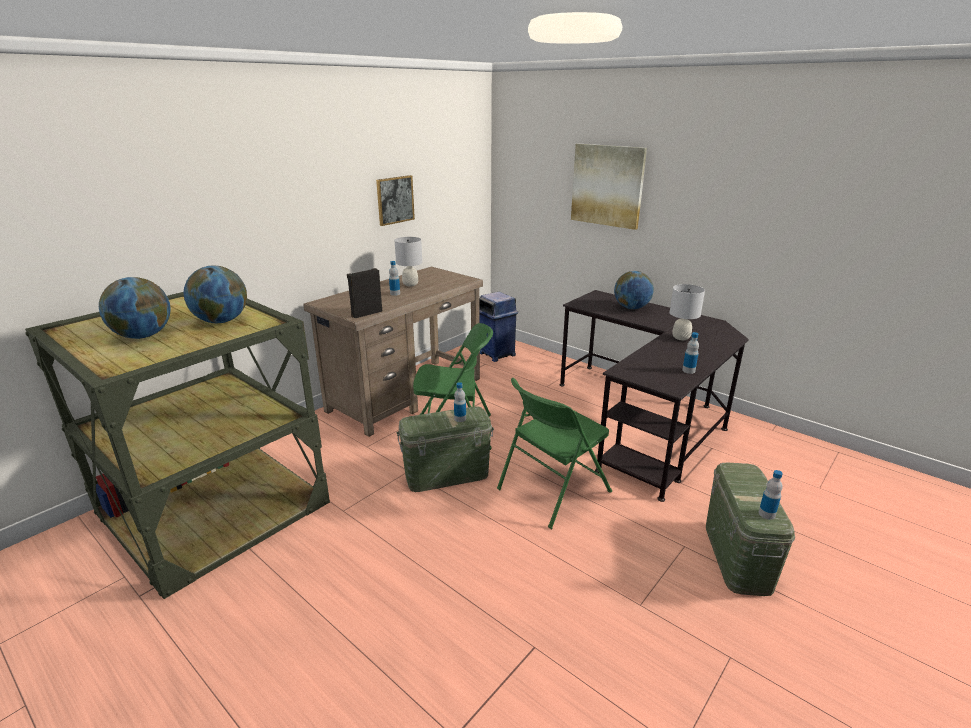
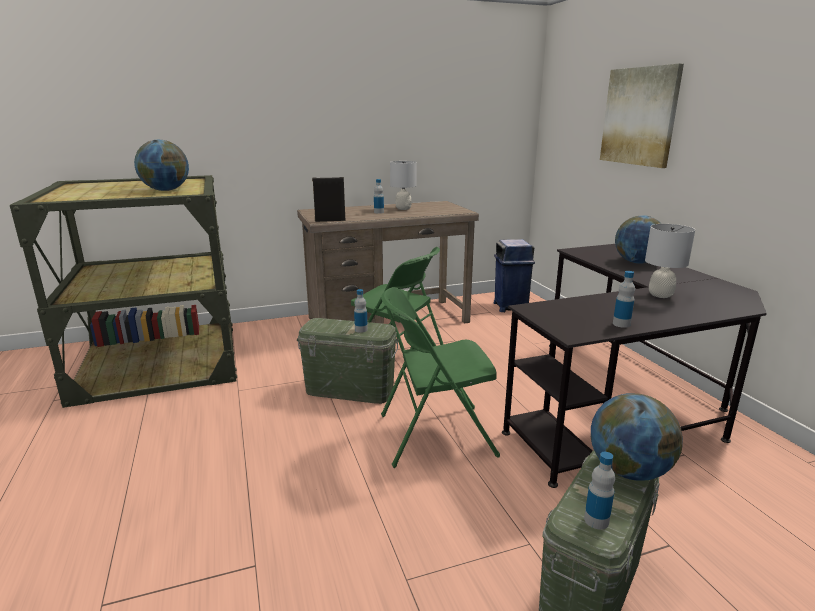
camera: 30 degrees right, 5 degrees down
globe [99,277,171,339] -> globe moved to [591,393,683,481]
picture [376,175,415,226] -> none

